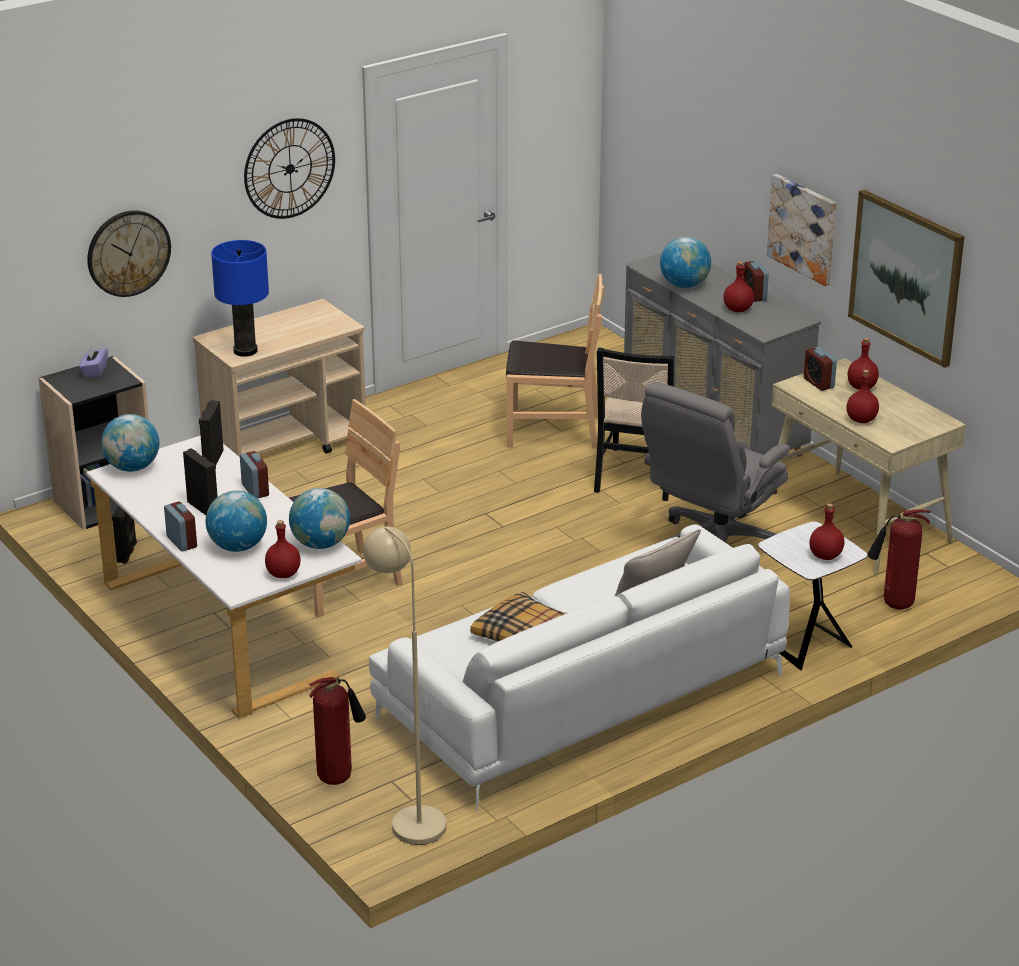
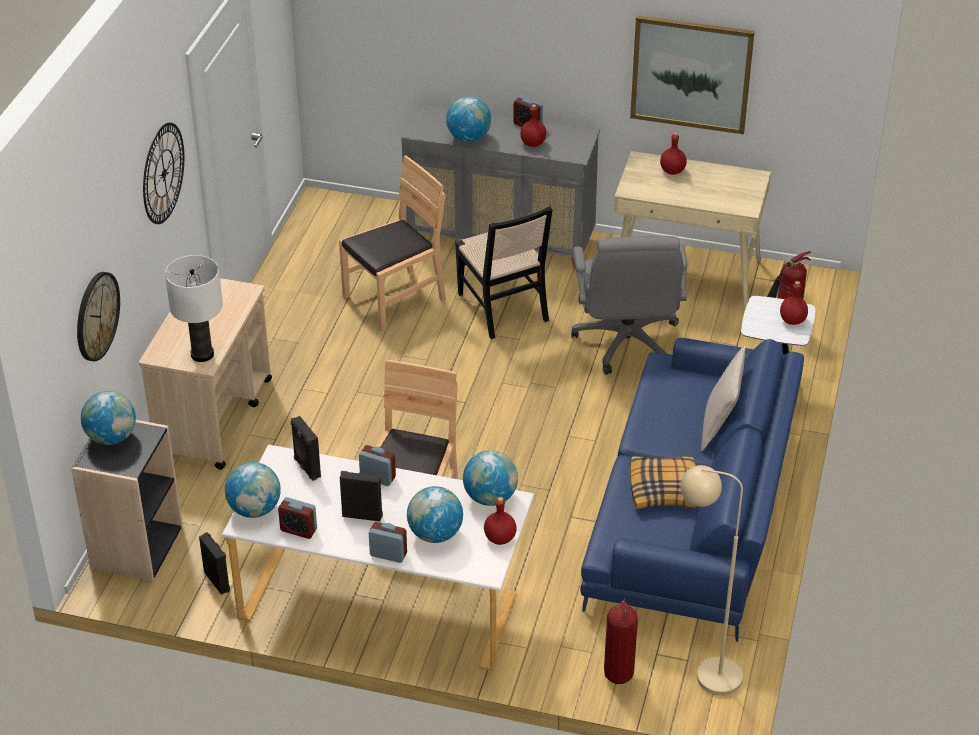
camera: 40 degrees left, 10 degrees up
purple tissue box [79,345,108,378] -> globe [81,391,136,445]
blue table lamp [211,240,269,357] -> white table lamp [165,255,223,362]
white sofa [369,524,790,812] -> blue sofa [580,338,804,642]
picture [767,174,836,286] -> none
alarm clock [804,347,837,391] -> alarm clock moved to [278,497,317,539]
red bottle [847,370,879,423] -> none

